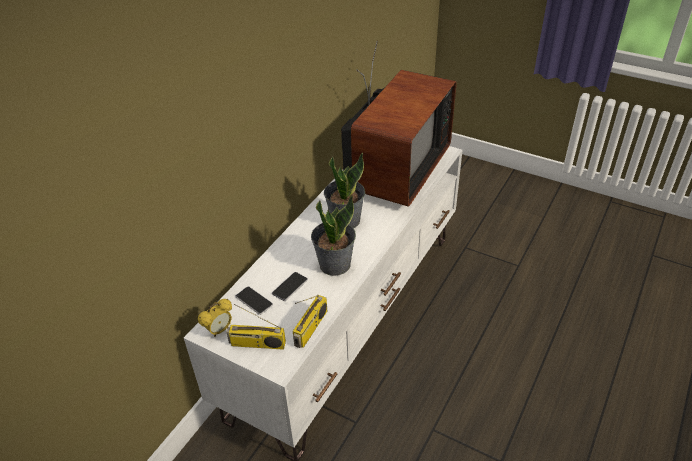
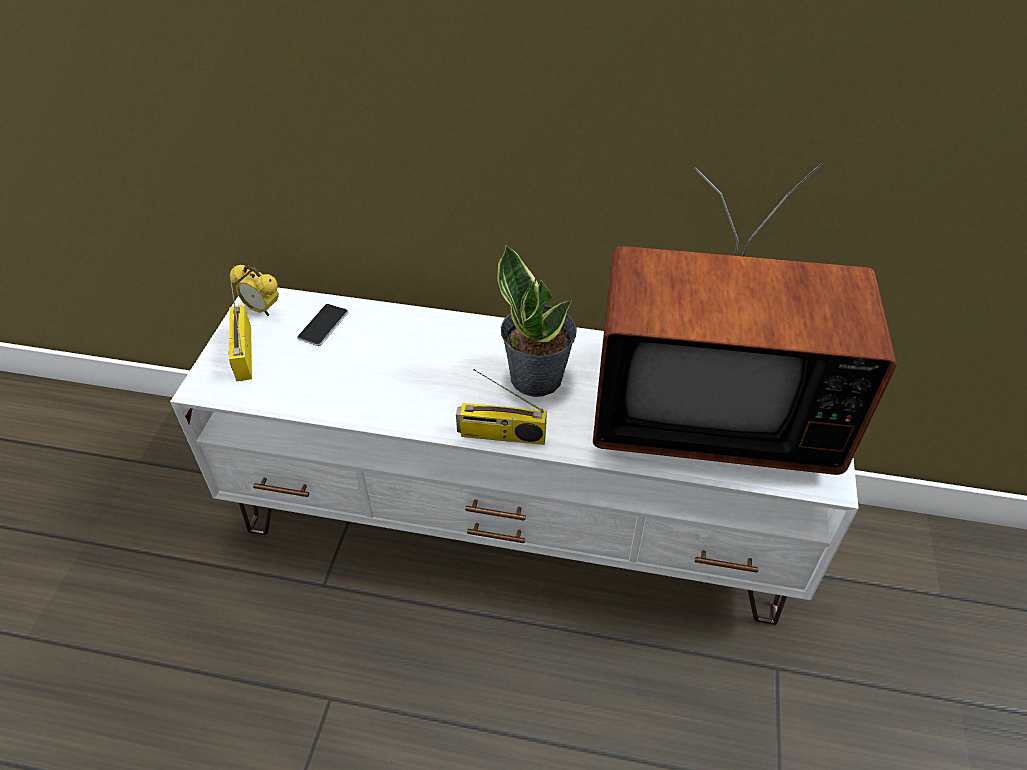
camera: 70 degrees right, 5 degrees up
phone [272,272,308,301] -> none
radio [293,295,327,348] -> radio moved to [456,369,547,445]
potted plant [311,196,356,276] -> none

